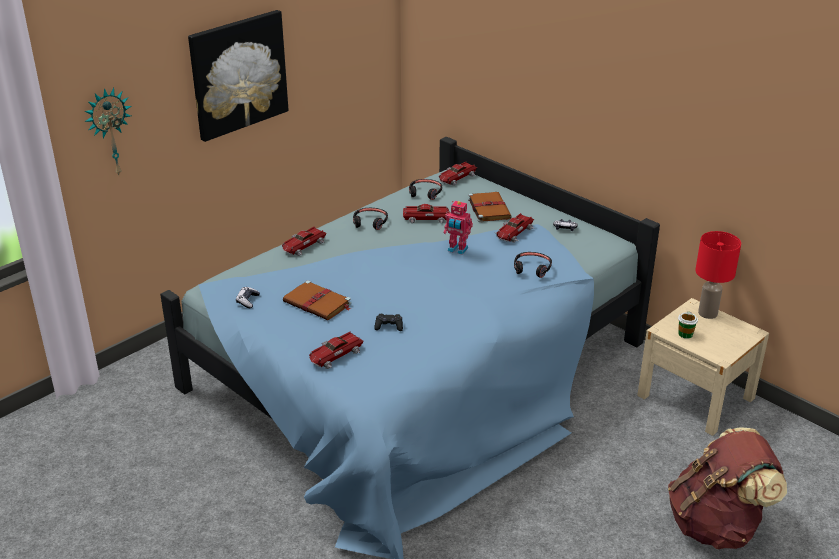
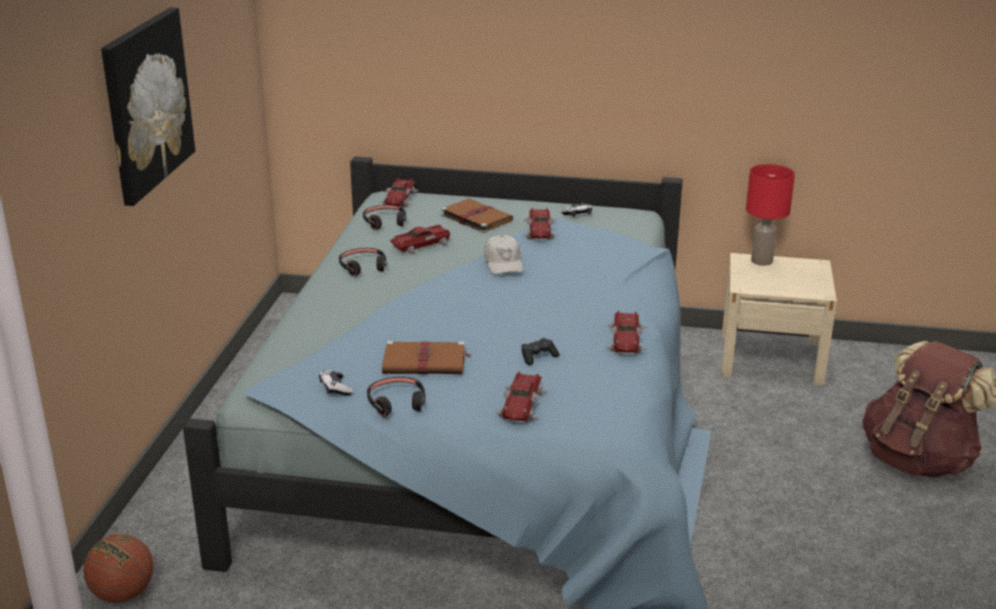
camera: 35 degrees left, 5 degrees down
wall clock [84,88,132,175] -> none
toy car [282,226,327,256] -> toy car moved to [605,311,647,354]
toy robot [444,201,473,255] -> white cap [484,235,523,274]
black headphones [514,252,552,278] -> black headphones moved to [367,377,425,417]
cup [678,311,698,339] -> none
none -> basketball [83,534,153,603]

